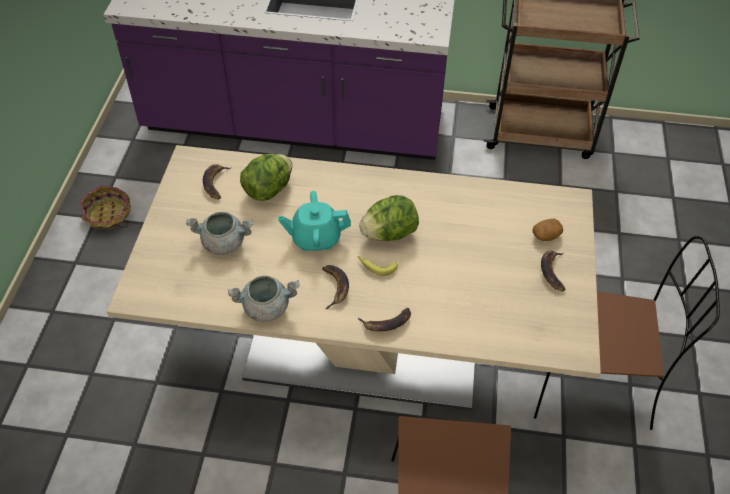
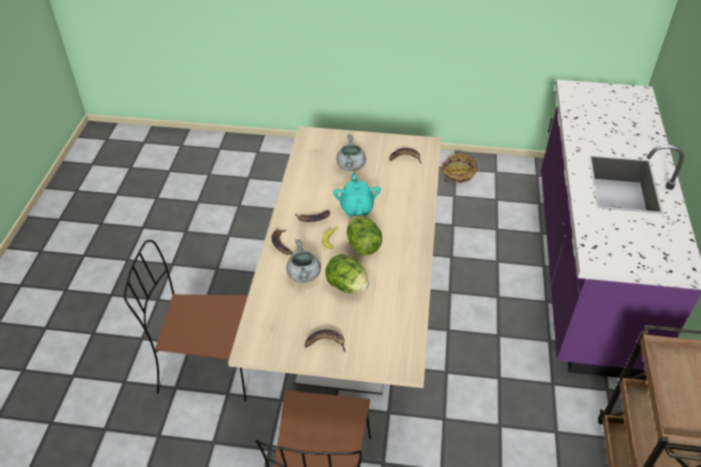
camera: 90 degrees right, 5 degrees down
grey cooking pot [228,276,300,322] -> grey cooking pot moved to [286,239,321,283]
lettuce [240,154,292,201] -> lettuce moved to [325,254,369,293]
potato [533,219,563,241] -> none

